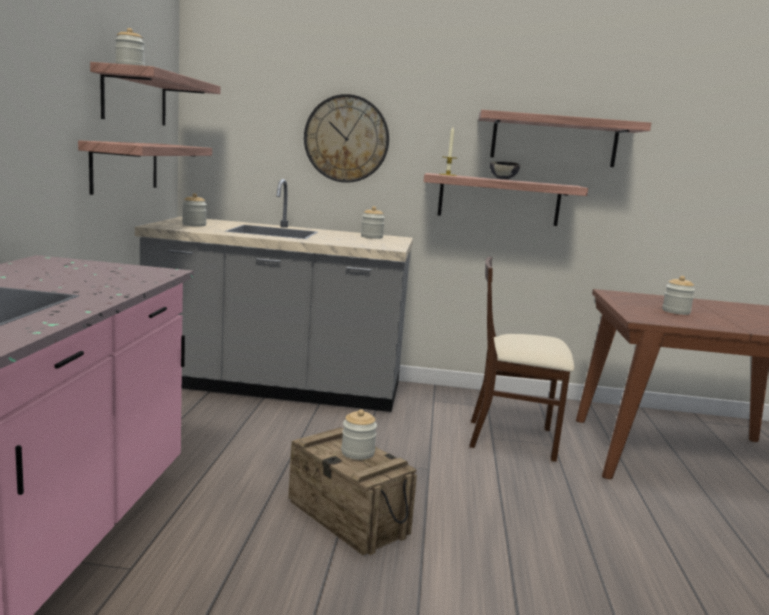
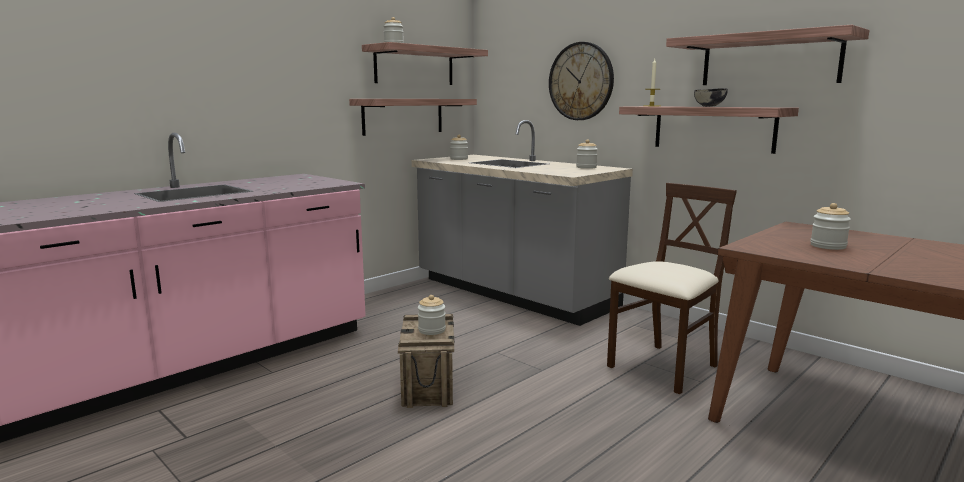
camera: 40 degrees right, 0 degrees up
beige chair [469,257,574,462] -> beige chair turned 90 degrees clockwise [607,183,737,394]

